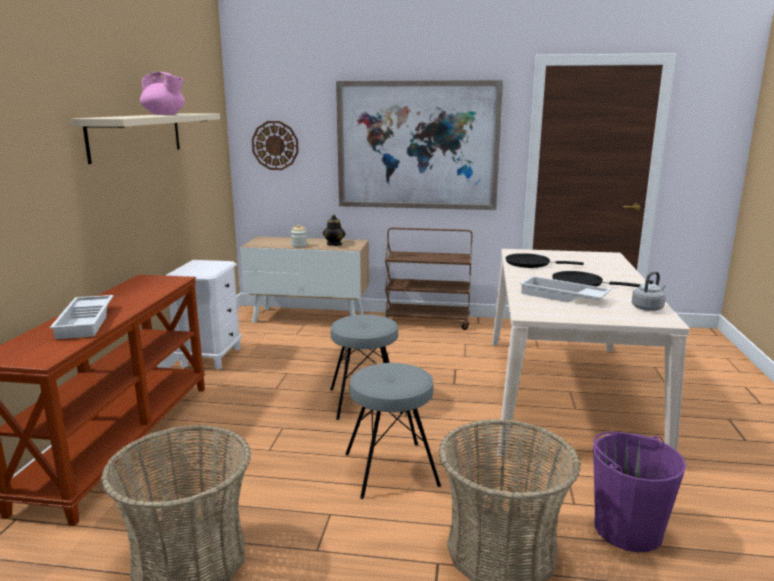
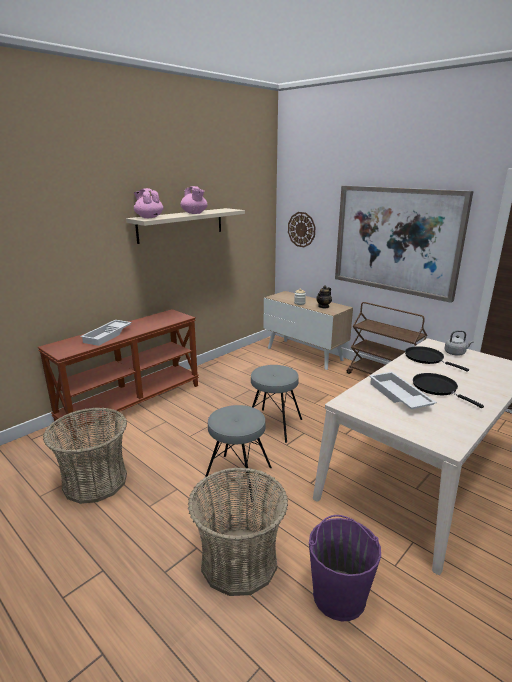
camera: 35 degrees right, 5 degrees up
white nightstand [166,260,242,370] -> none
grey kettle [632,271,666,311] -> grey kettle moved to [444,330,473,356]
none -> pink teapot [134,188,163,218]

